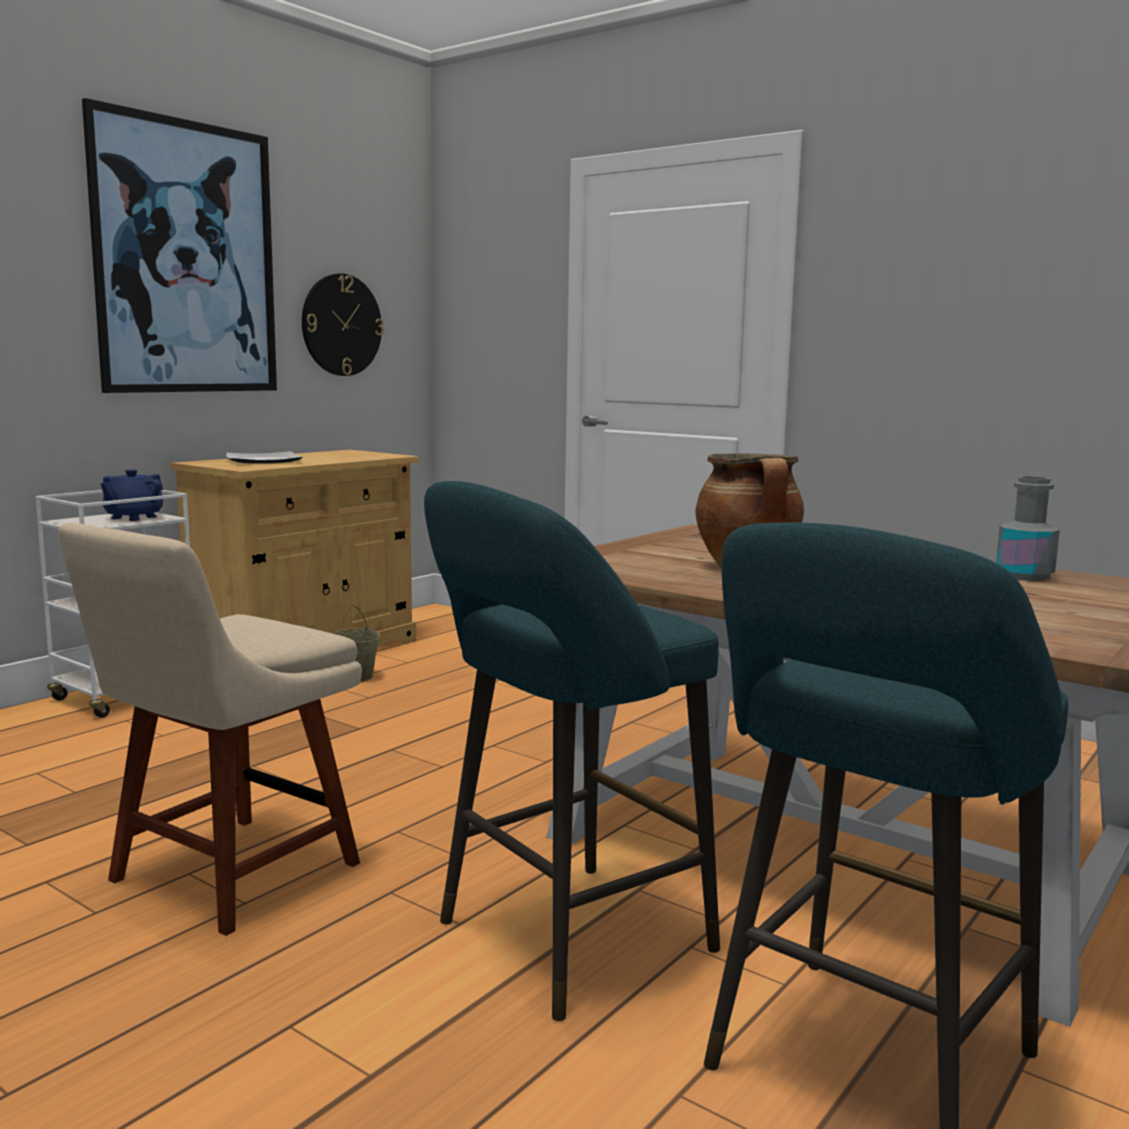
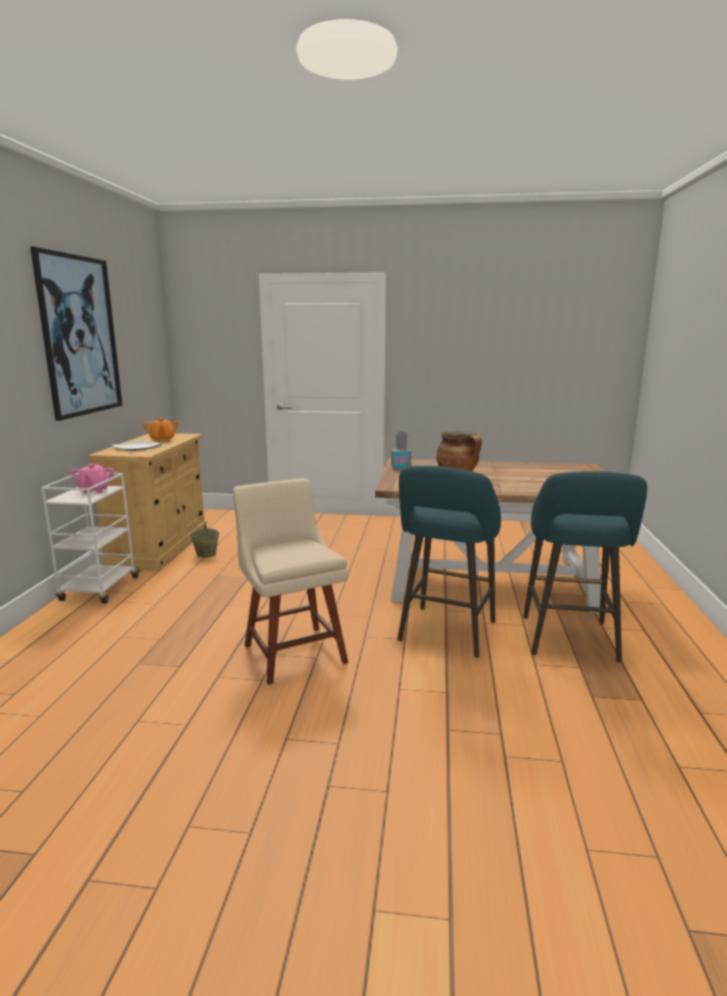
camera: 30 degrees left, 5 degrees up
beige chair [58,523,362,936] -> beige chair turned 150 degrees clockwise [233,478,349,685]
blue teapot [100,469,163,521] -> pink teapot [70,464,114,493]
wall clock [302,273,384,376] -> none
grey bottle [996,476,1060,581] -> grey bottle moved to [391,431,411,470]
none -> orange teapot [143,418,179,442]

